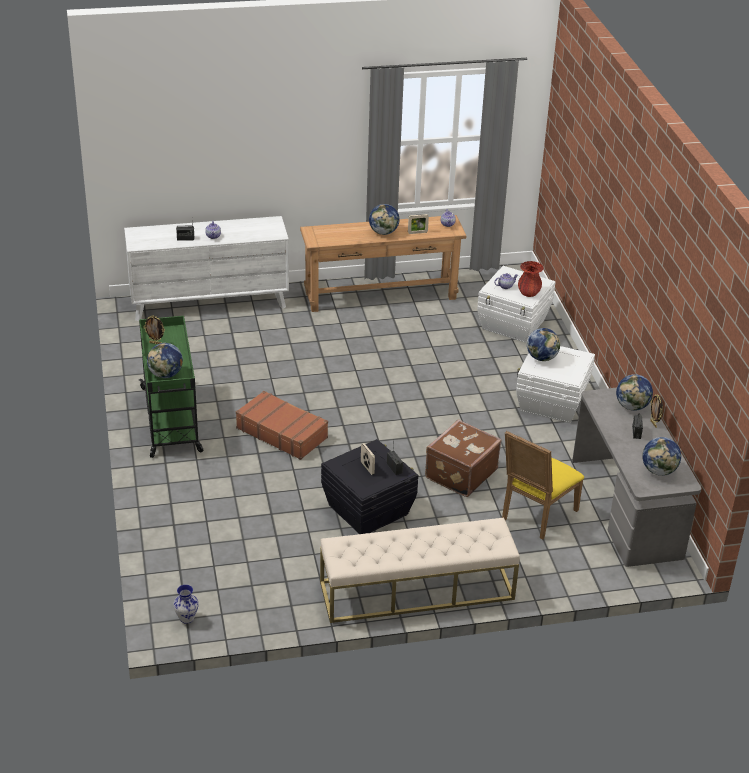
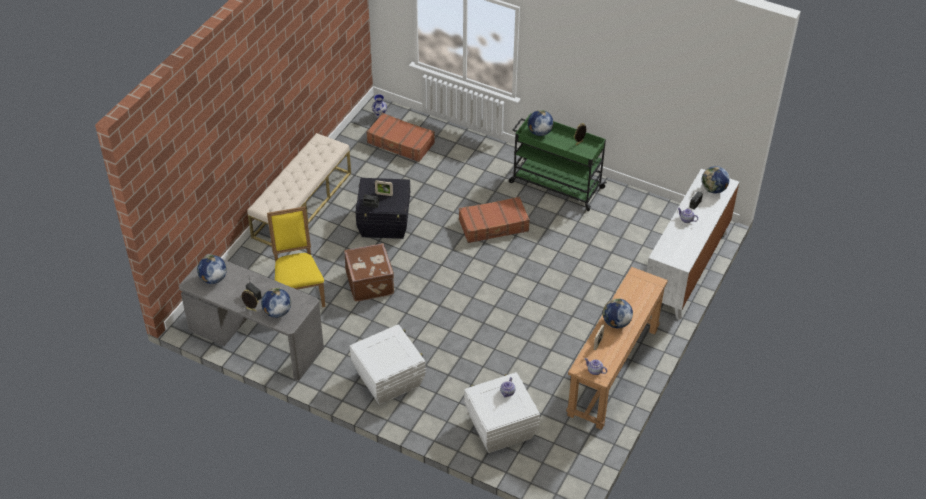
camera: 130 degrees right, 10 degrees up
red vase [518,261,544,297] -> none
globe [527,328,560,361] -> globe moved to [702,166,730,194]
none -> brown suitcase [366,113,435,162]

